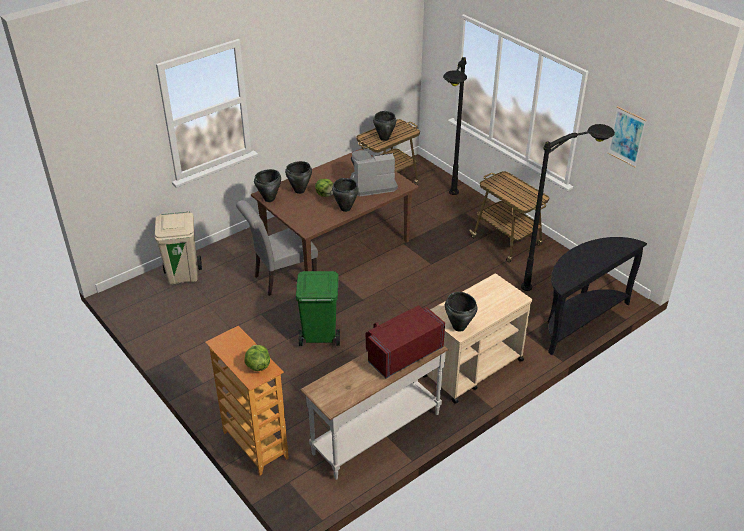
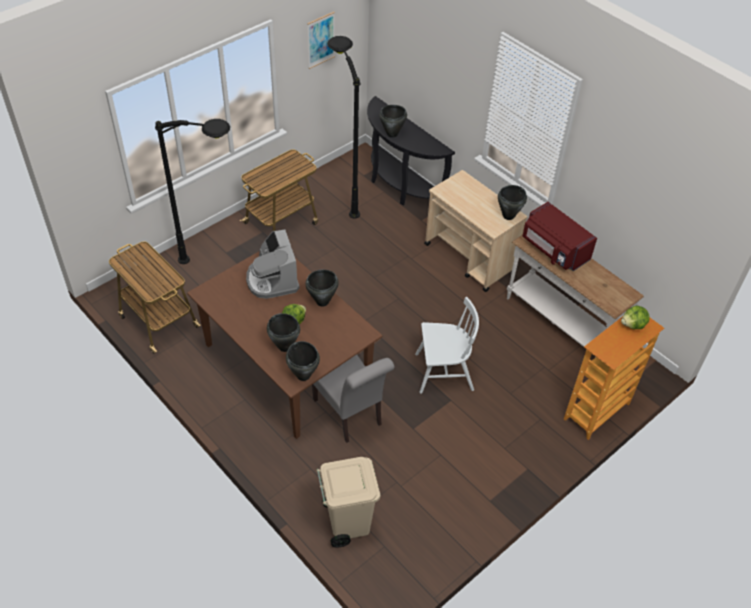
camera: 95 degrees left, 10 degrees up
green trash can [296,271,340,346] -> white chair [415,297,479,394]
black cooking pot [373,111,396,141] -> black cooking pot moved to [379,105,407,138]

